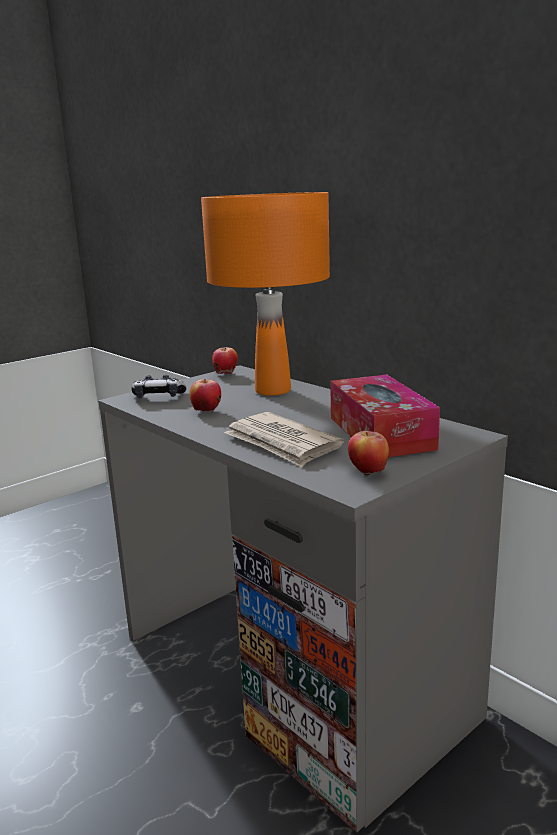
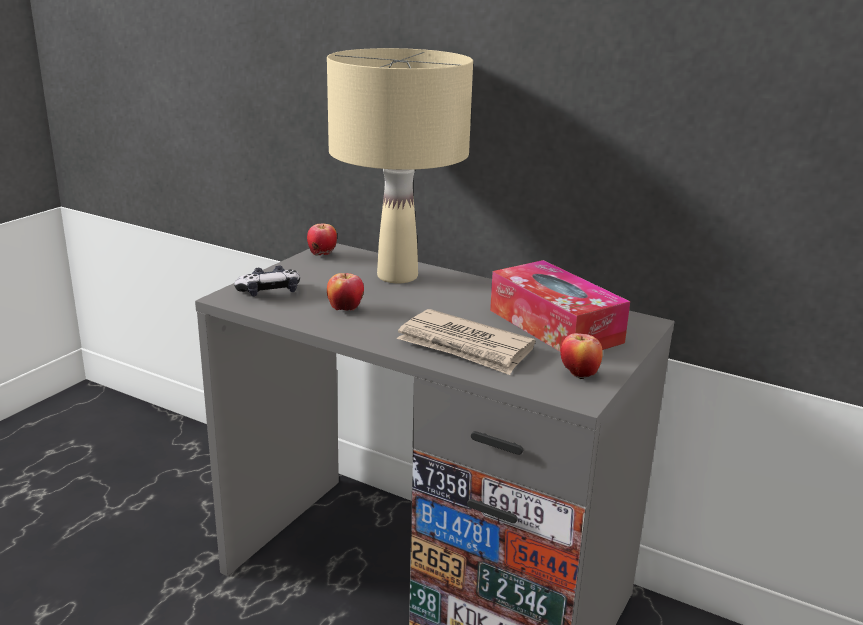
camera: 20 degrees left, 5 degrees up
orange table lamp [201,192,330,396] -> beige table lamp [327,48,473,283]

